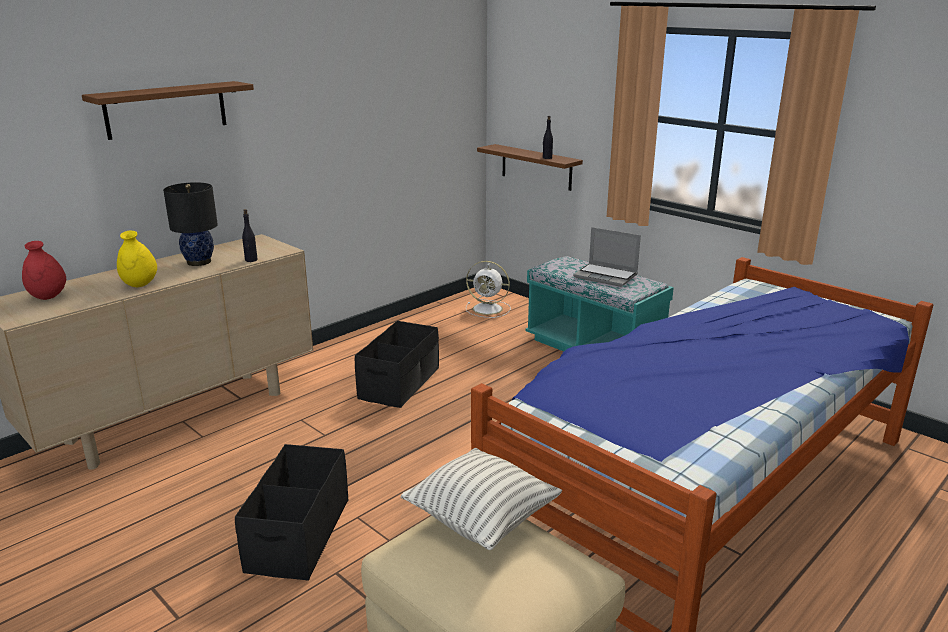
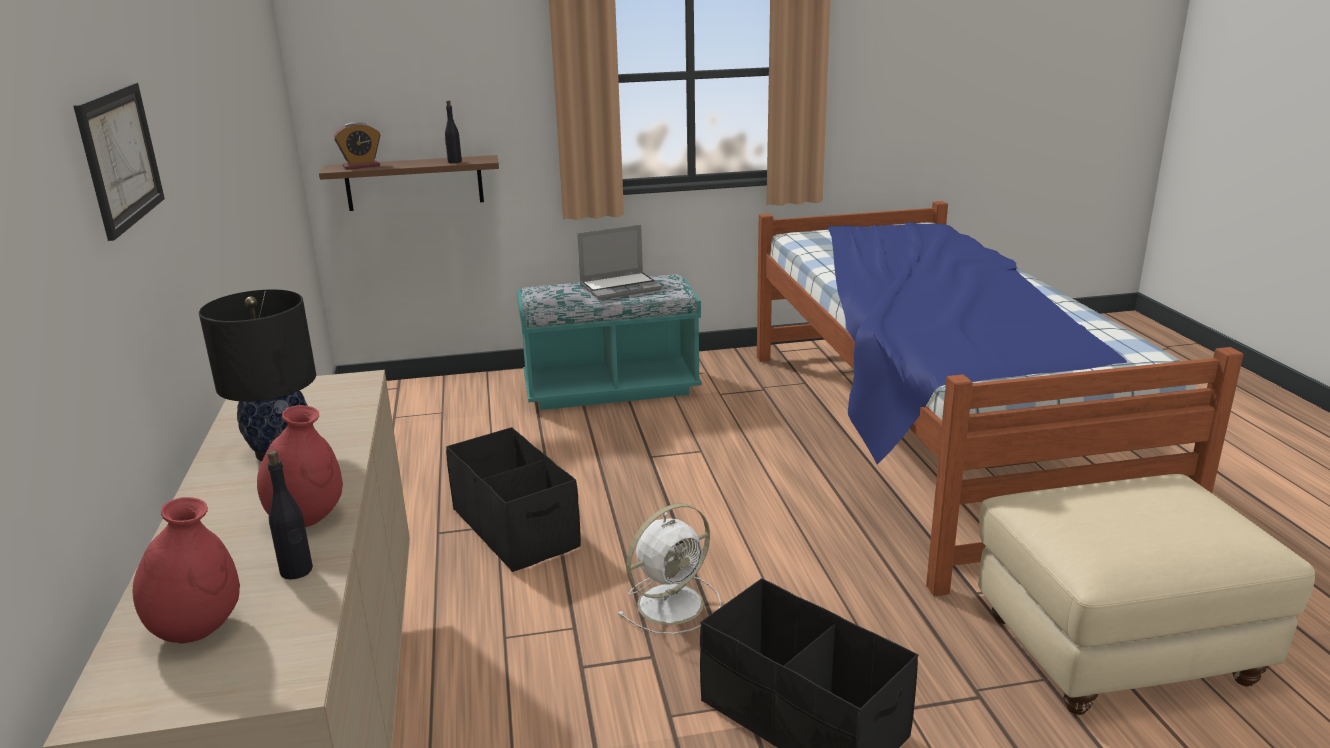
camera: 55 degrees left, 0 degrees up
brown shelf [82,81,254,140] -> picture [73,83,165,241]
yellow vase [117,231,157,287] -> red vase [257,405,343,527]
black bottle [242,209,258,262] -> black bottle moved to [267,450,313,580]
pillow [401,448,562,550] -> none
white fan [466,261,511,318] -> white fan moved to [617,504,721,634]
none -> alarm clock [334,122,380,170]

